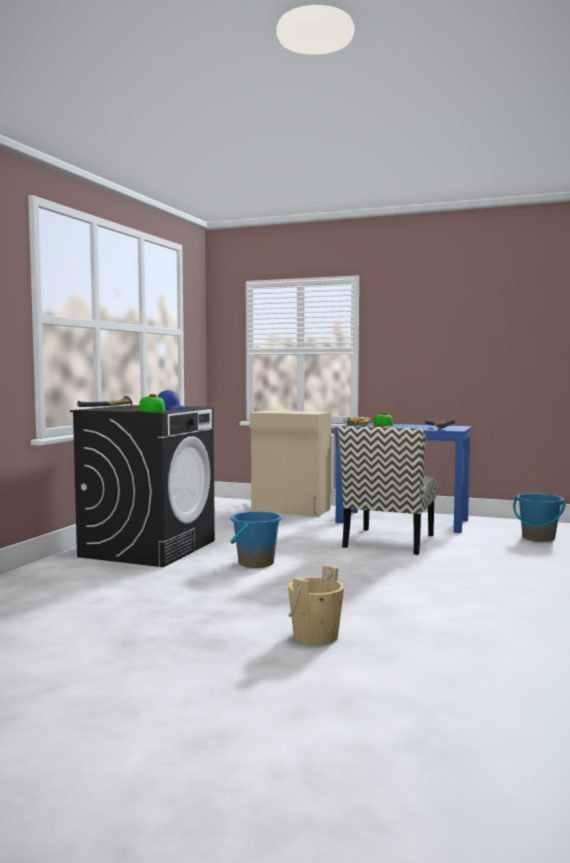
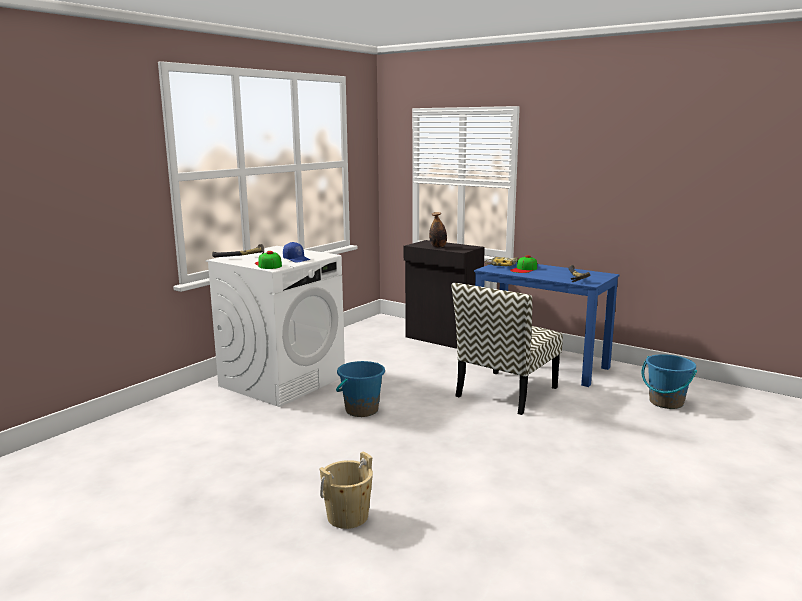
camera: 15 degrees right, 10 degrees up
black washing machine [70,405,215,567] -> white washing machine [206,246,345,407]
beige cabinet [250,410,331,517] -> black cabinet [404,240,485,349]
none -> bottle [429,212,447,248]

